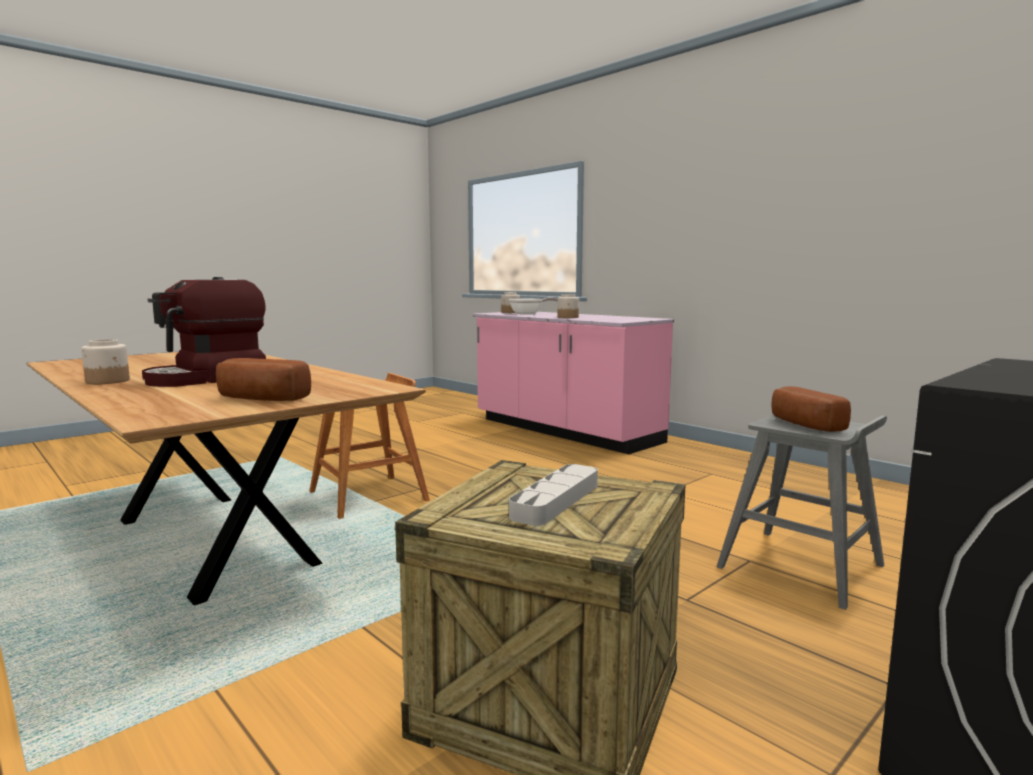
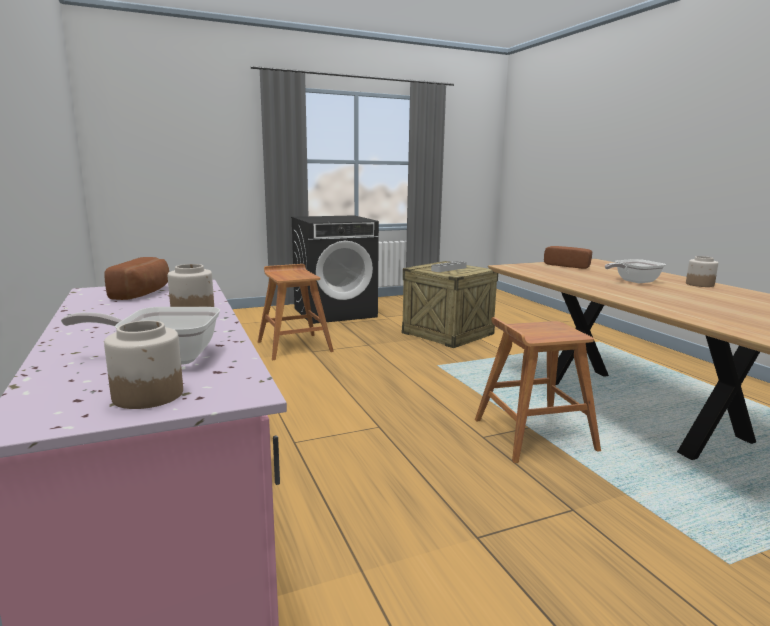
camera: 160 degrees left, 5 degrees up
coffee machine [142,277,266,387] -> frying pan [605,259,666,283]
grey stool [717,415,887,610] -> brown stool [258,264,334,360]
bread [771,386,851,432] -> bread moved to [104,257,169,300]

